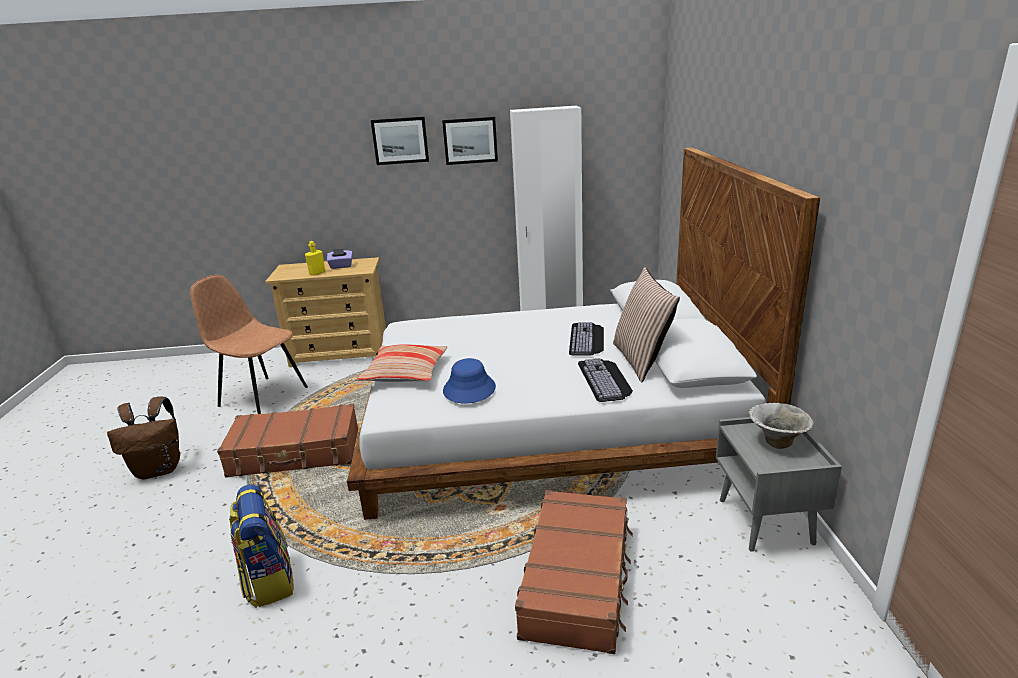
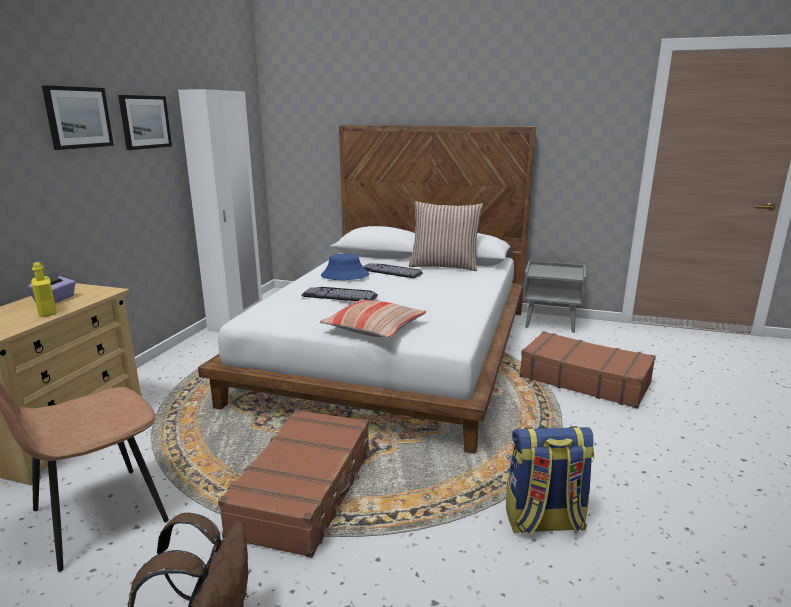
camera: 70 degrees left, 5 degrees down
blue hat [443,358,496,403] -> blue hat moved to [321,254,369,280]
keyboard [578,358,633,402] -> keyboard moved to [301,287,378,301]
bowl [749,403,814,449] -> none

